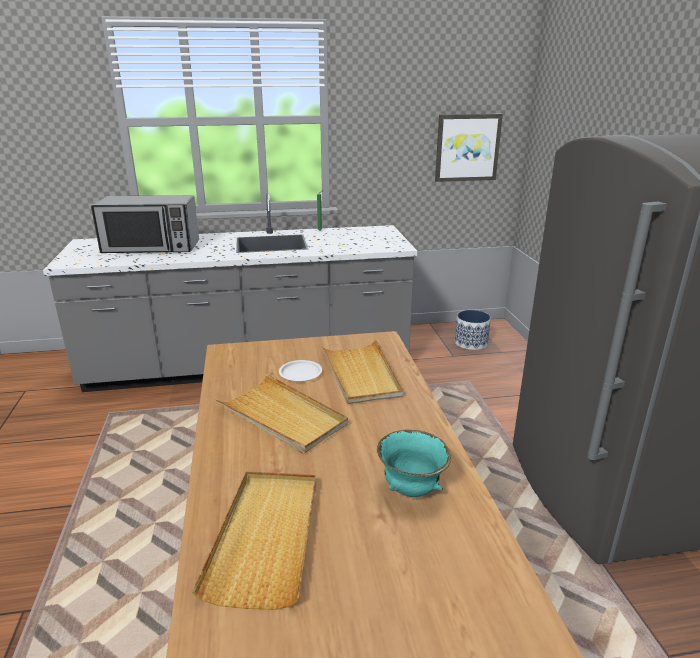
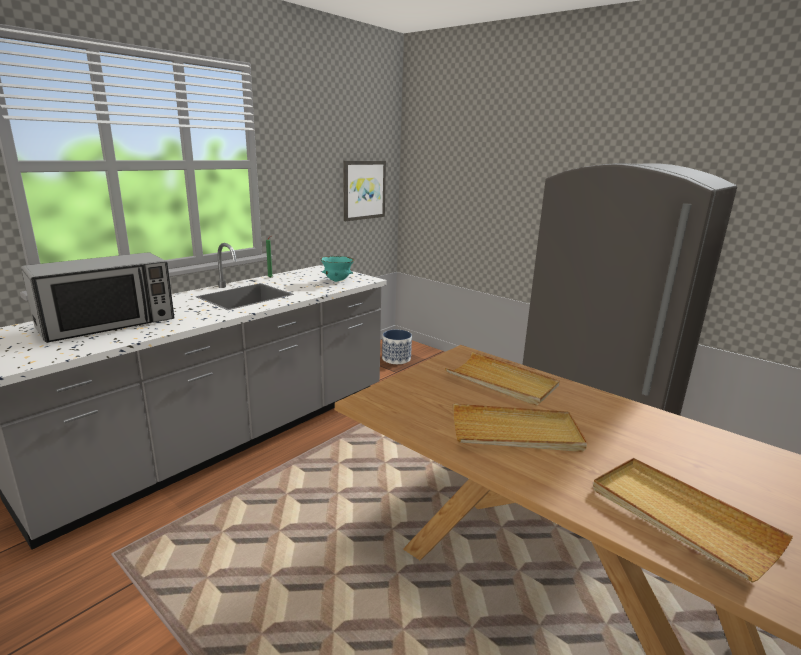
camera: 40 degrees left, 5 degrees down
white plate [279,360,322,382] -> none
turquoise bowl [377,429,451,497] -> turquoise bowl moved to [320,256,355,282]

